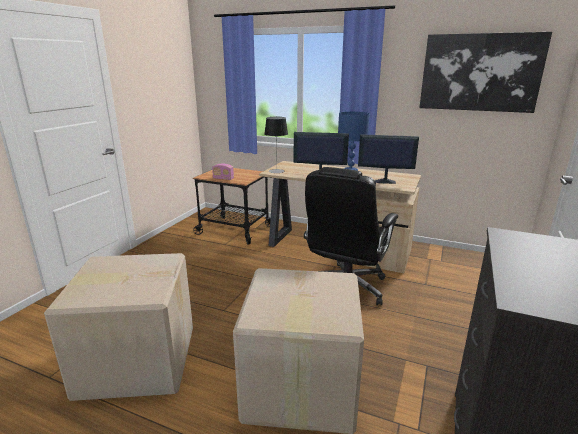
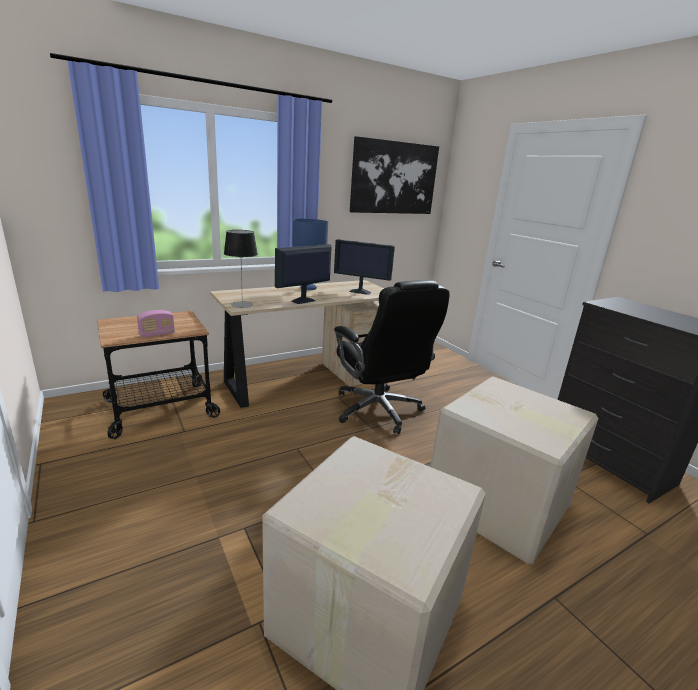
camera: 55 degrees left, 0 degrees up
monitor [358,134,419,184] -> monitor turned 120 degrees counterclockwise [334,239,395,295]

